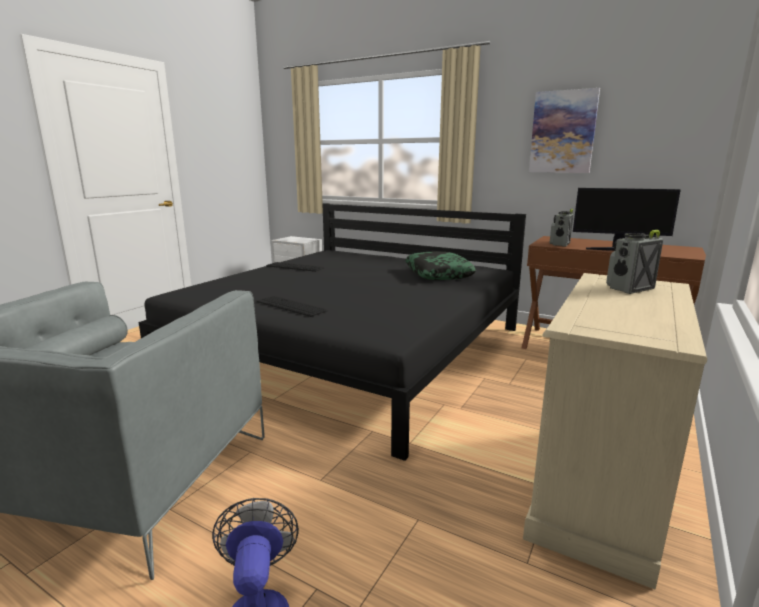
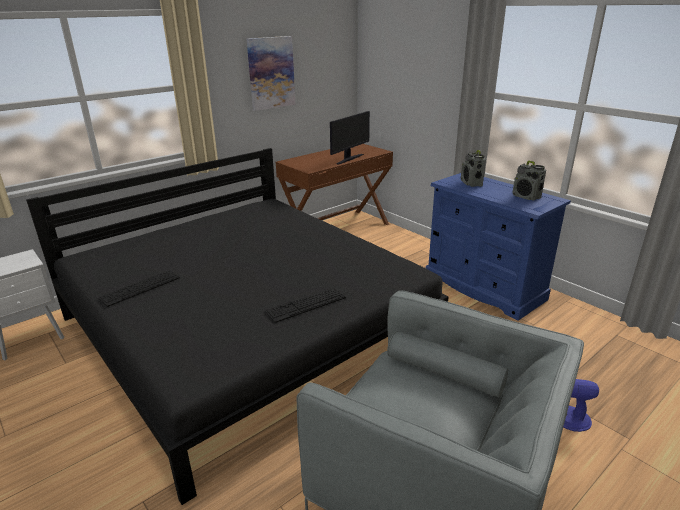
camera: 70 degrees left, 10 degrees up
pillow [405,251,476,280] -> none
beige dresser [523,273,707,590] -> blue dresser [426,173,571,321]
radio [550,209,573,247] -> radio moved to [512,161,546,201]

